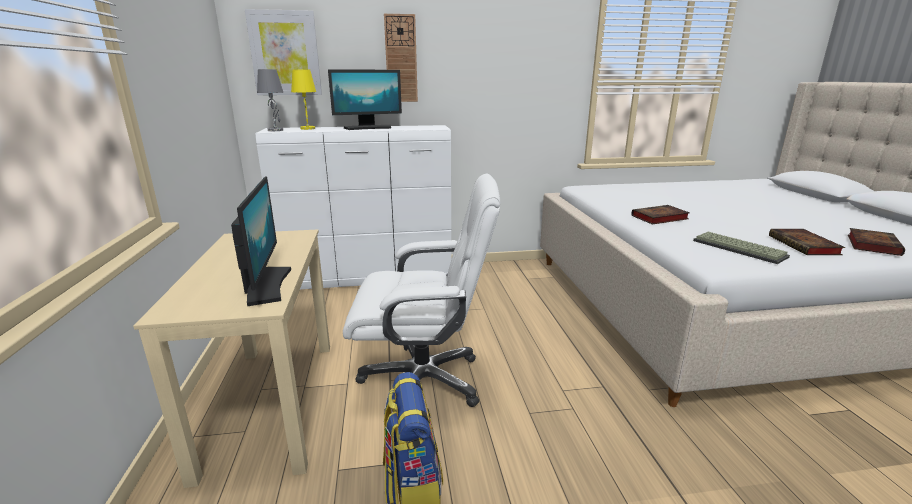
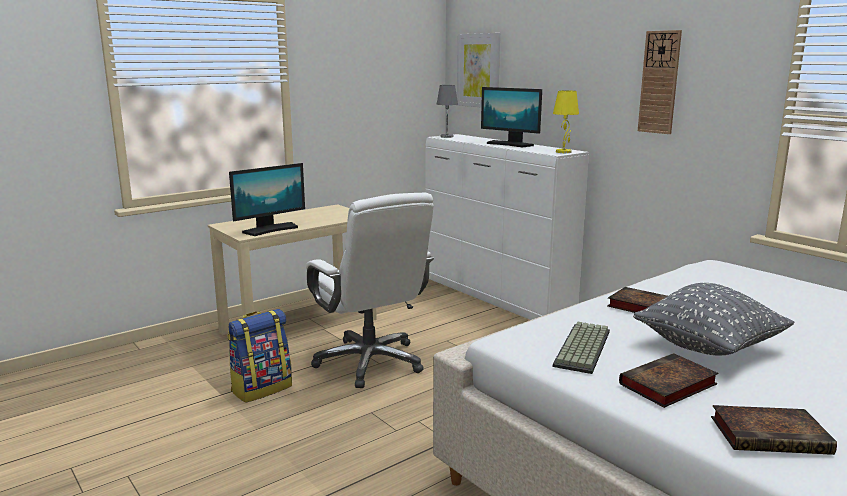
camera: 60 degrees right, 5 degrees down
yellow table lamp [291,69,316,130] -> yellow table lamp moved to [553,90,579,153]
wall clock [384,14,418,102] -> wall clock moved to [638,30,682,134]
none -> grey pillow [633,283,794,355]

